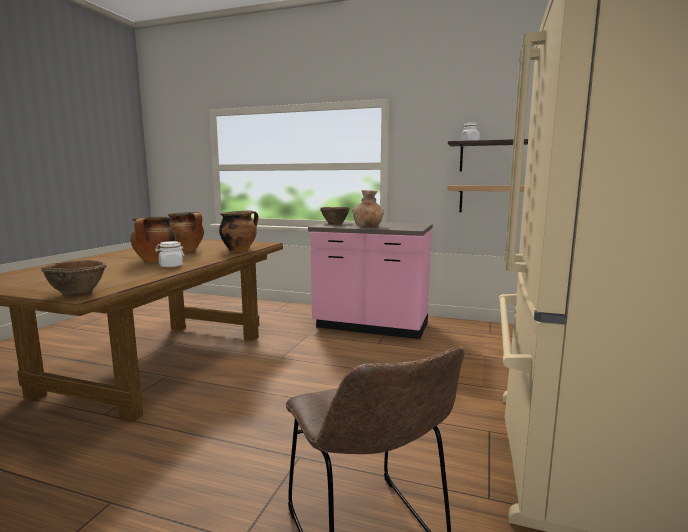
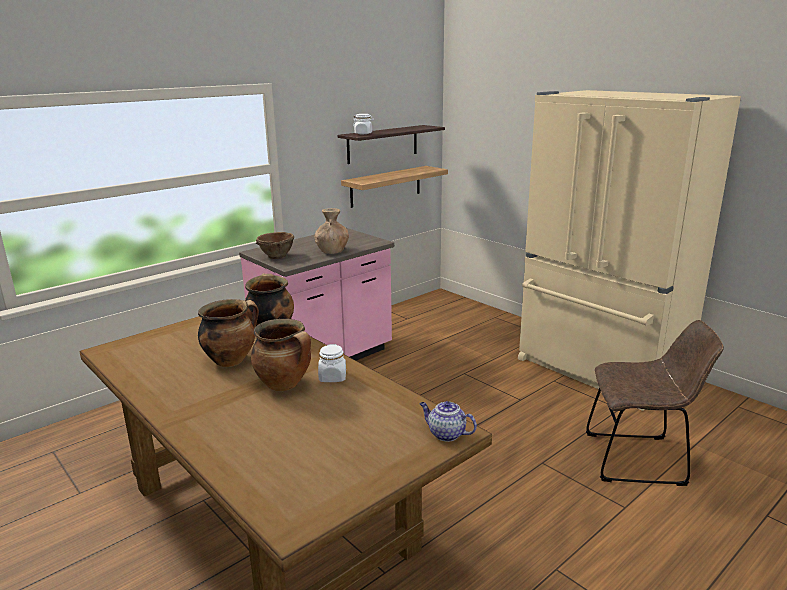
camera: 60 degrees left, 10 degrees up
brown bowl [41,260,107,297] -> teapot [419,401,477,442]

